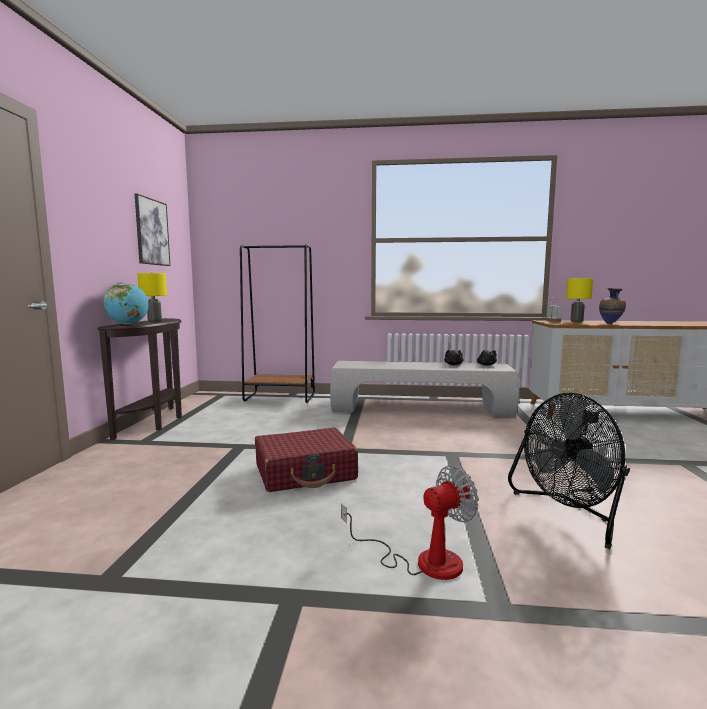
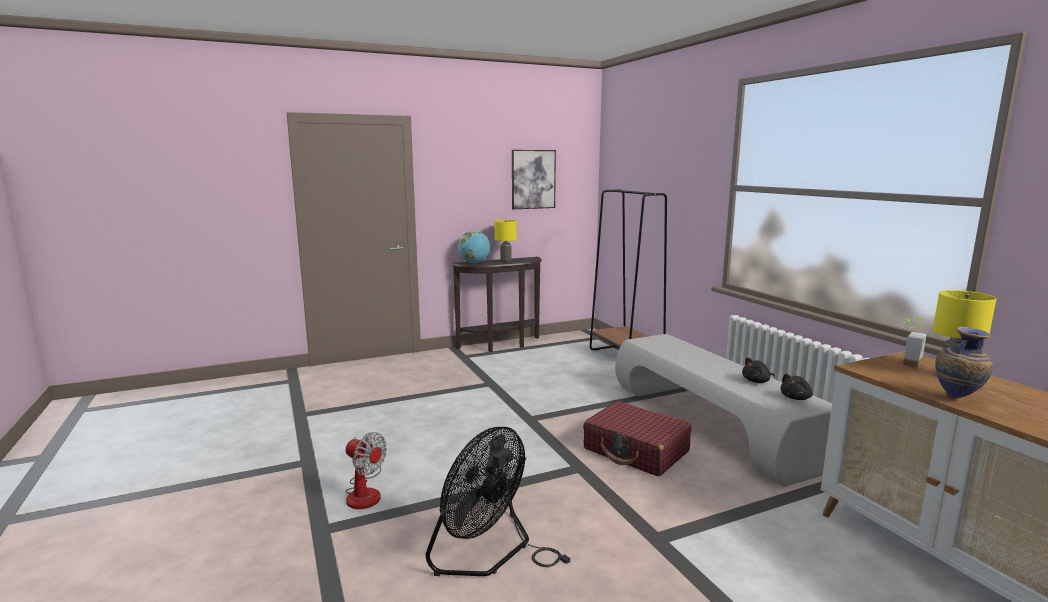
camera: 60 degrees right, 5 degrees up
red suitcase [255,428,358,492] -> red suitcase moved to [583,401,691,477]

